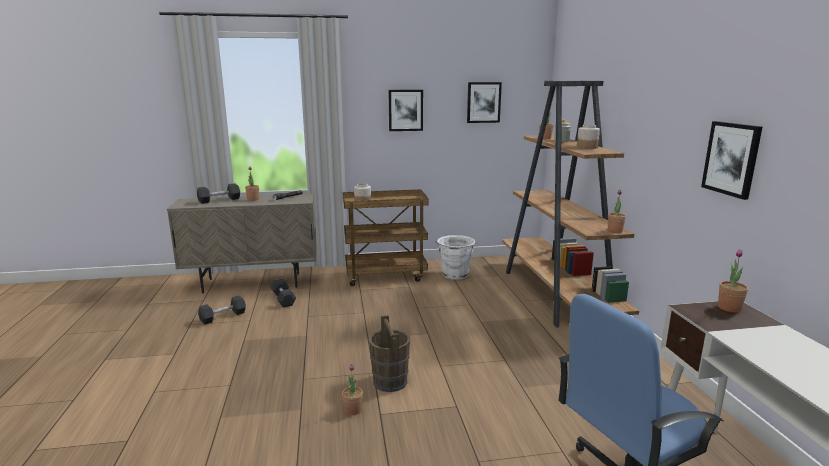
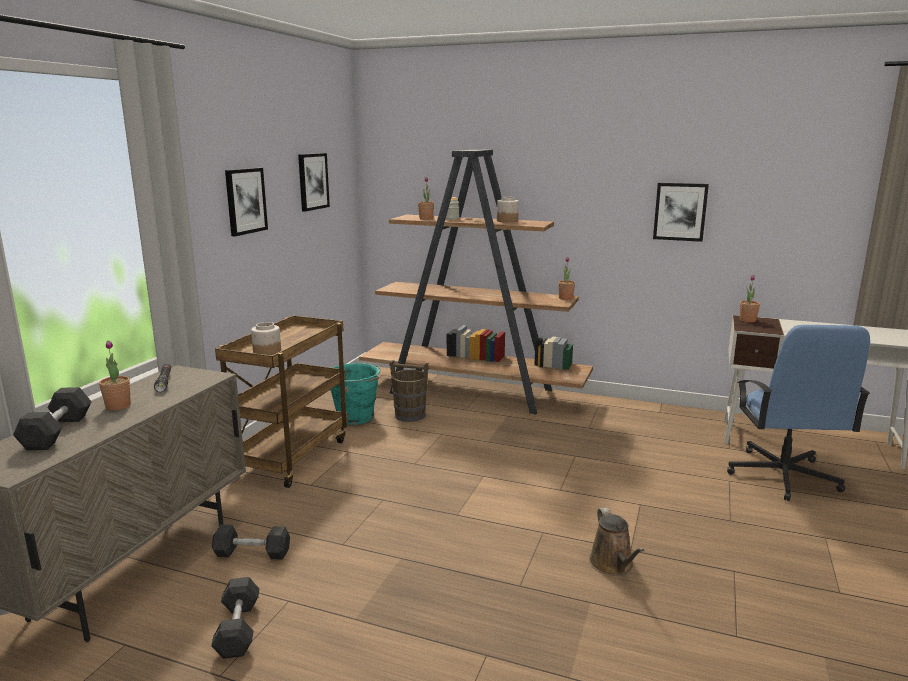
camera: 60 degrees left, 0 degrees up
potted plant [342,364,363,415] -> brown watering can [589,508,645,576]
brown bucket [369,315,410,392] -> brown bucket moved to [389,360,429,422]
white bucket [435,235,476,280] -> turquoise bucket [331,363,381,425]

